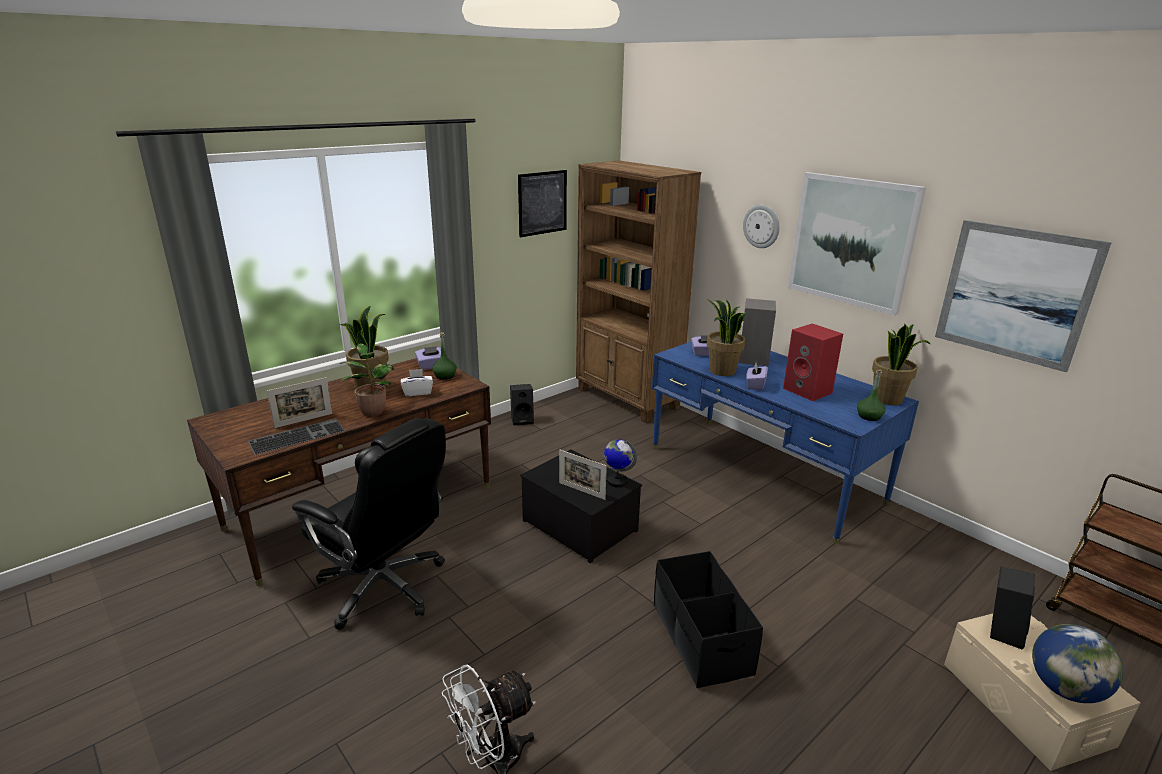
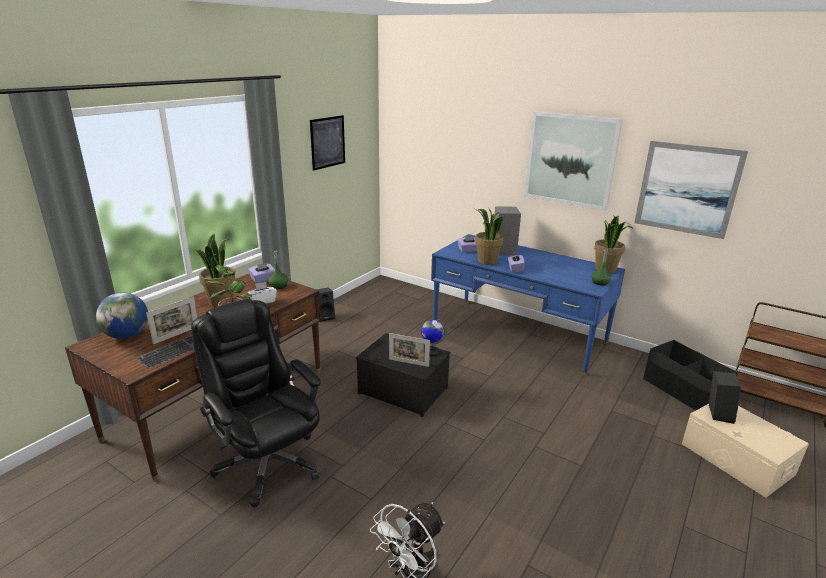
camera: 15 degrees left, 0 degrees up
black office chair [292,418,446,630] -> black office chair turned 150 degrees counterclockwise [191,299,321,508]
brown bookcase [576,160,701,423] -> none
black storage box [654,551,763,688] -> black storage box moved to [643,340,738,410]
wall clock [743,205,780,248] -> none
red speaker [783,324,843,401] -> none
globe [1032,624,1123,703] -> globe moved to [96,293,148,339]

